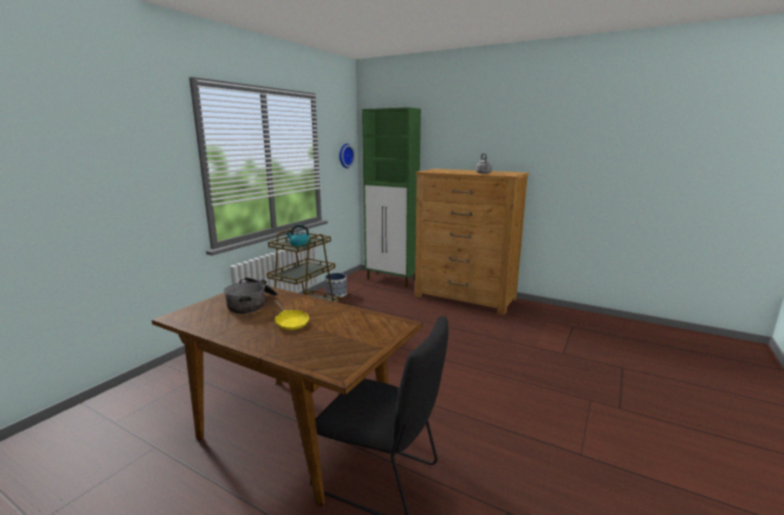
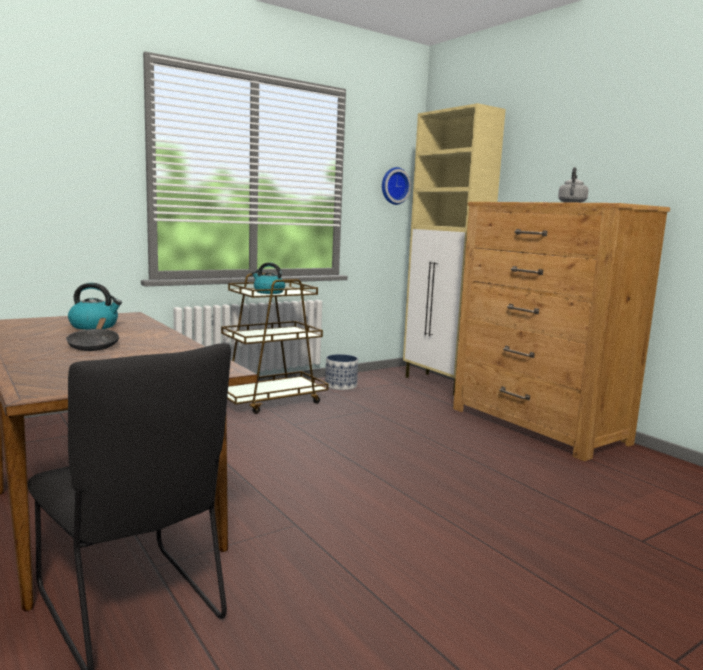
camera: 25 degrees right, 5 degrees down
cooking pot [224,277,278,314] -> kettle [68,283,122,330]
yellow frying pan [274,300,309,330] -> black frying pan [66,318,120,351]
green cabinet [362,107,421,287] -> beige cabinet [403,103,506,395]

